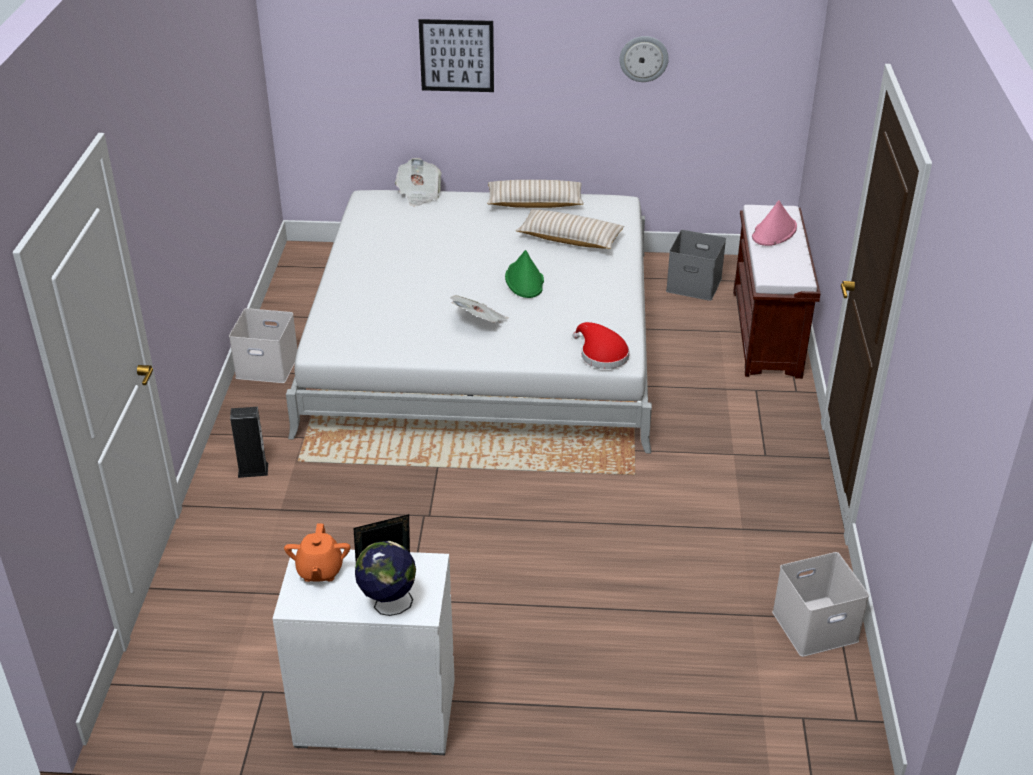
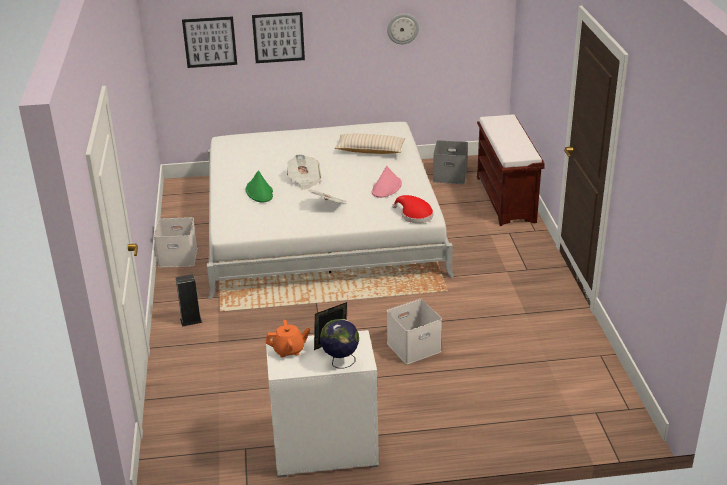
camera: 10 degrees left, 5 degrees down
orange teapot [284,524,350,582] -> orange teapot turned 90 degrees counterclockwise [265,320,310,357]
newspaper [395,158,441,207] -> newspaper moved to [287,154,321,190]
beige pillow [487,180,584,208] -> none
green hat [505,250,544,298] -> green hat moved to [246,170,273,202]
pink hat [752,200,797,246] -> pink hat moved to [372,166,402,198]
white storage box [772,552,869,657] -> white storage box moved to [387,299,442,364]
none -> picture [182,16,237,68]

